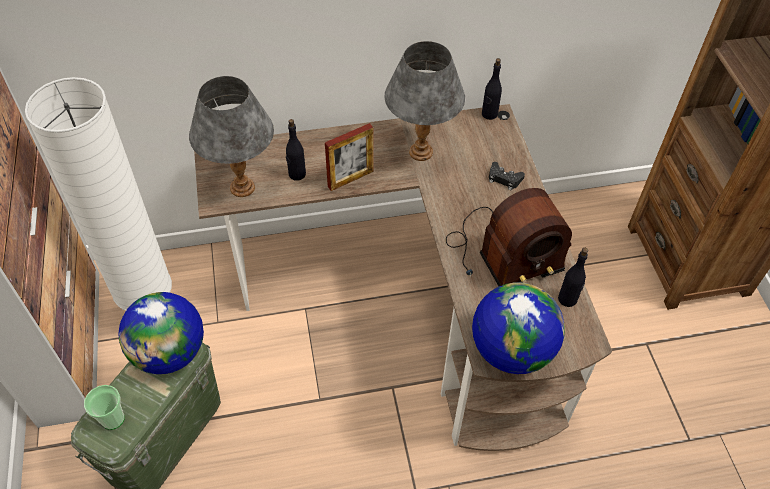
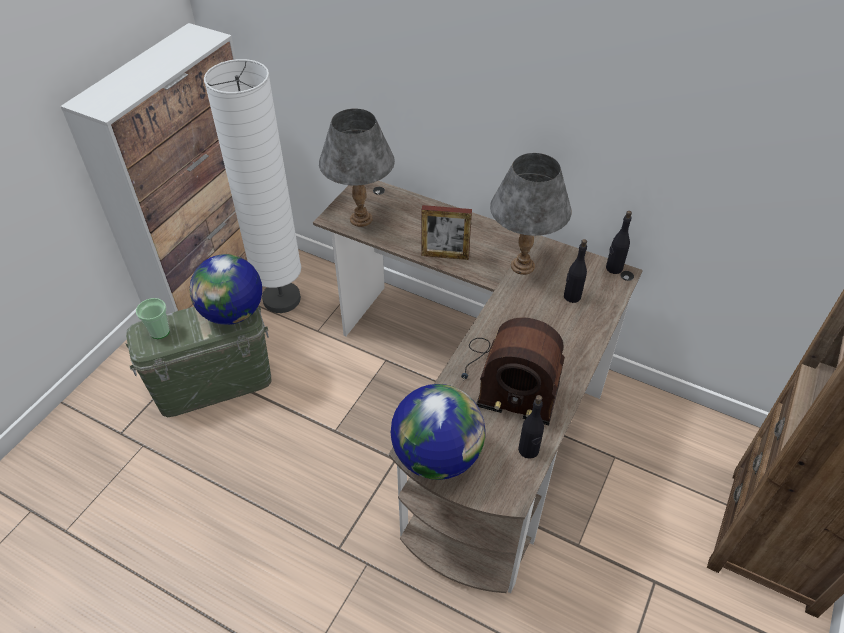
camera: 40 degrees right, 5 degrees down
black bottle [286,119,306,181] -> black bottle moved to [564,239,587,303]
black game controller [489,162,525,190] -> none

